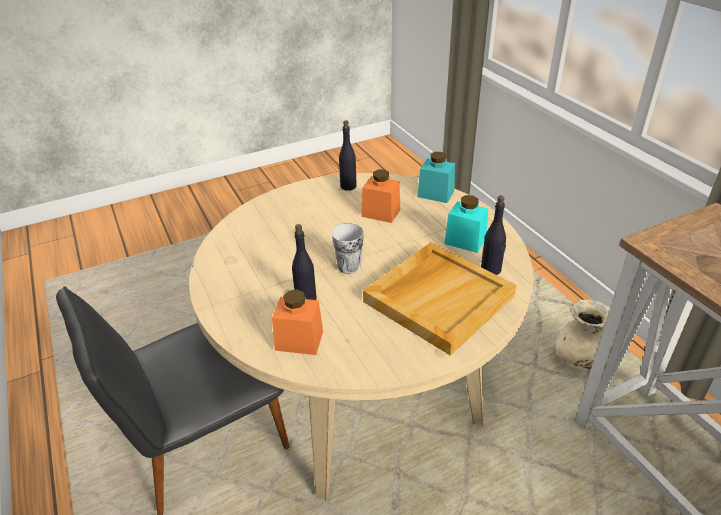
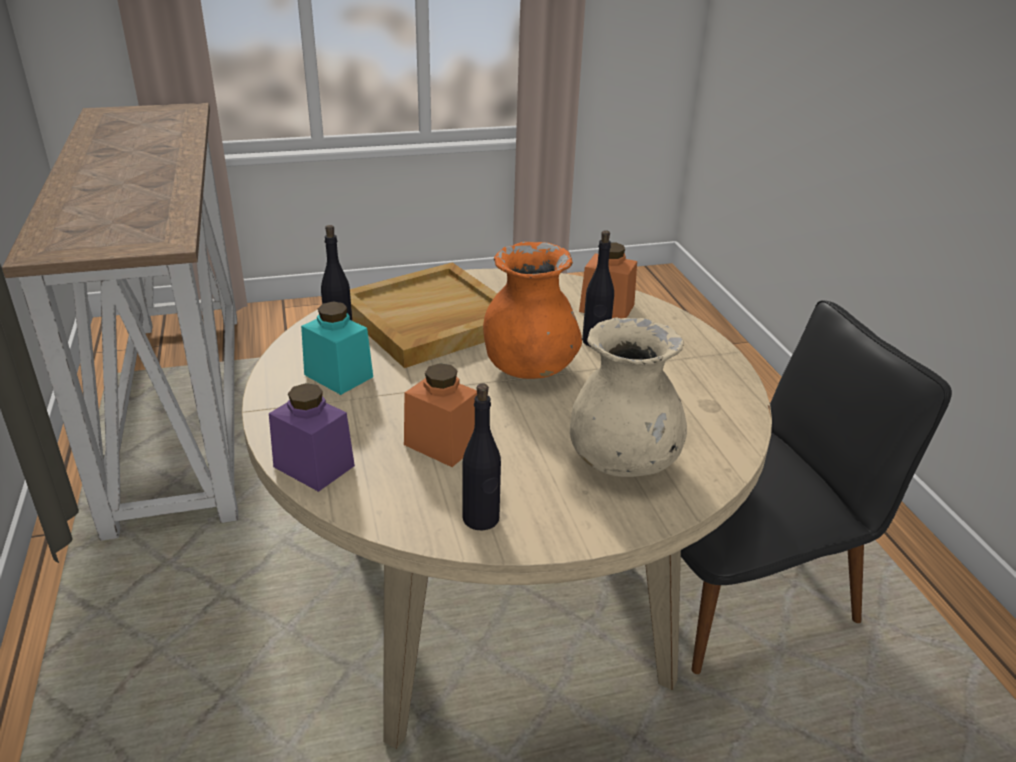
camera: 170 degrees left, 5 degrees down
cup [332,223,364,274] -> orange vase [483,242,582,379]
turquoise jar [417,152,455,203] -> purple jar [269,383,355,492]
beige vase [555,299,610,370] -> beige vase moved to [570,318,687,477]

